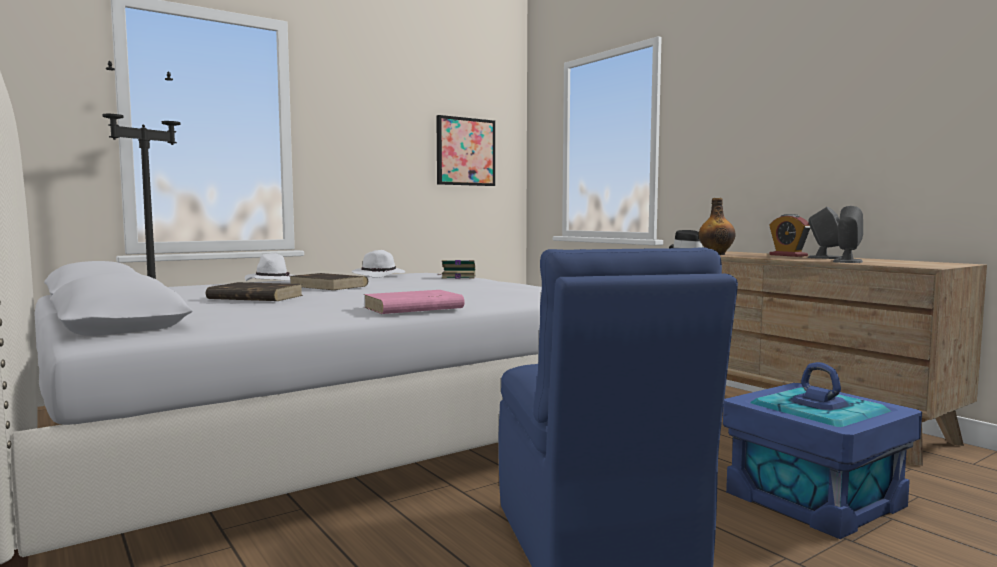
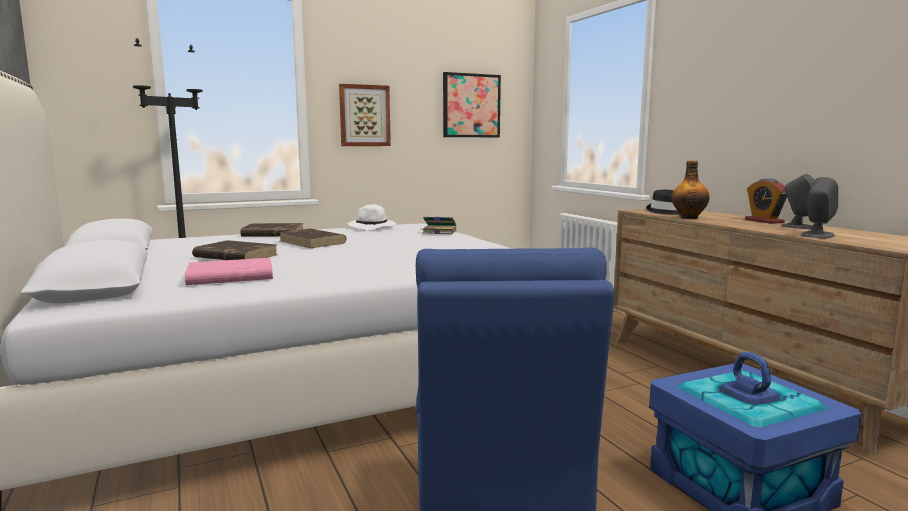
camera: 10 degrees right, 5 degrees up
white hat [245,253,294,281] -> brown book [240,223,304,237]
pink book [363,290,465,314] -> pink book moved to [185,258,273,285]
none -> picture [339,84,391,146]

